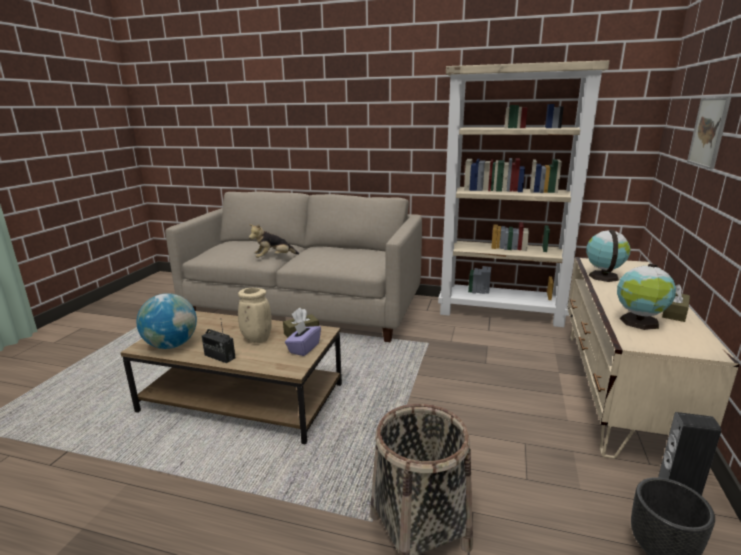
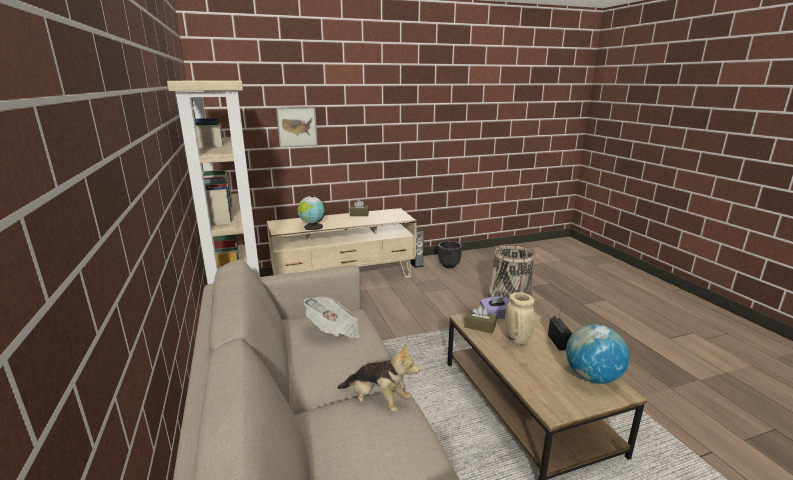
camera: 125 degrees left, 0 degrees up
globe [617,264,676,330] -> none
none -> newspaper [303,297,360,339]

